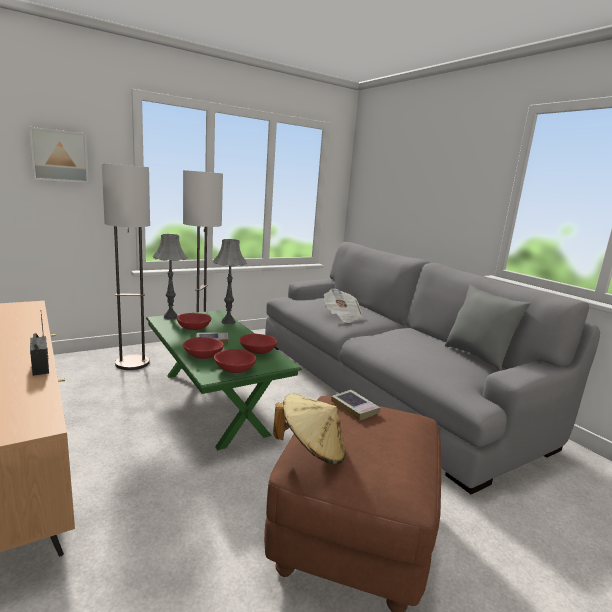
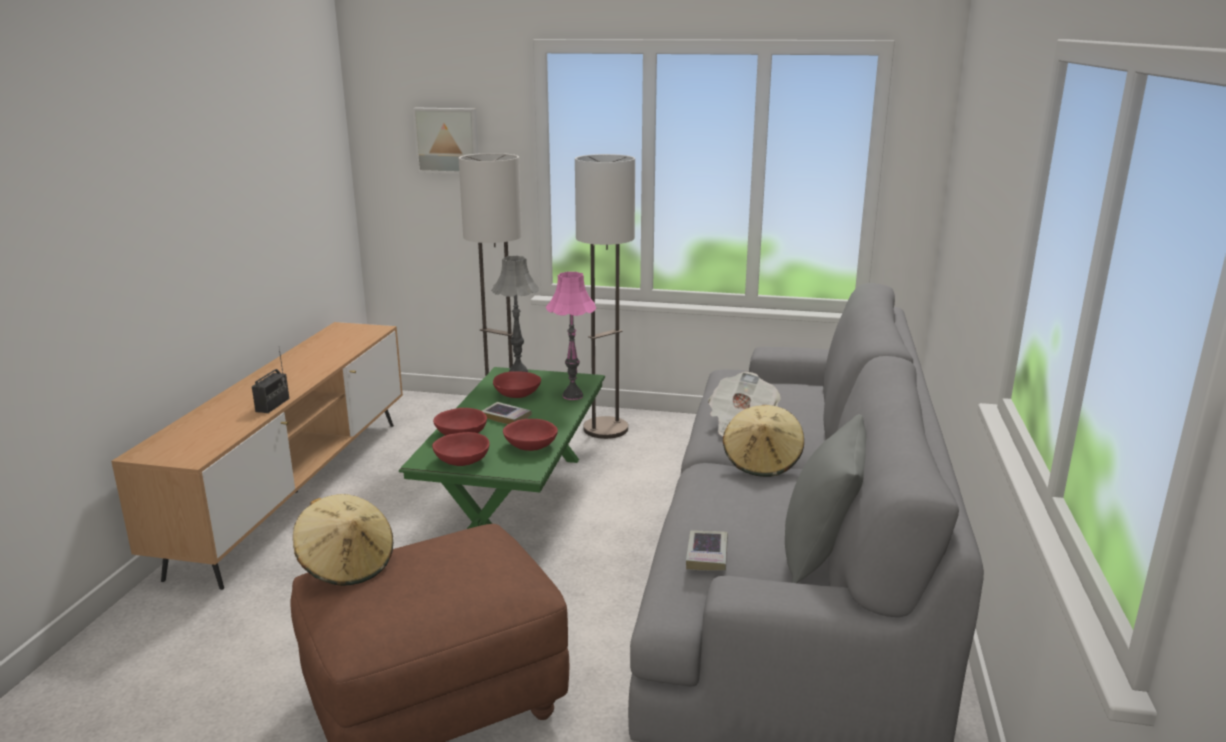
camera: 45 degrees right, 5 degrees up
grey table lamp [213,239,247,325] -> pink table lamp [546,272,596,400]
book [331,390,381,421] -> book moved to [686,530,728,570]
none -> beige hat [723,405,804,477]

